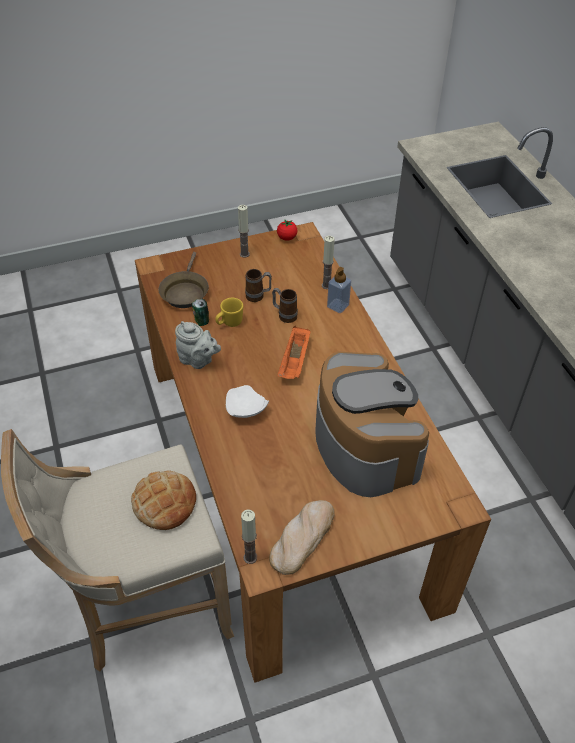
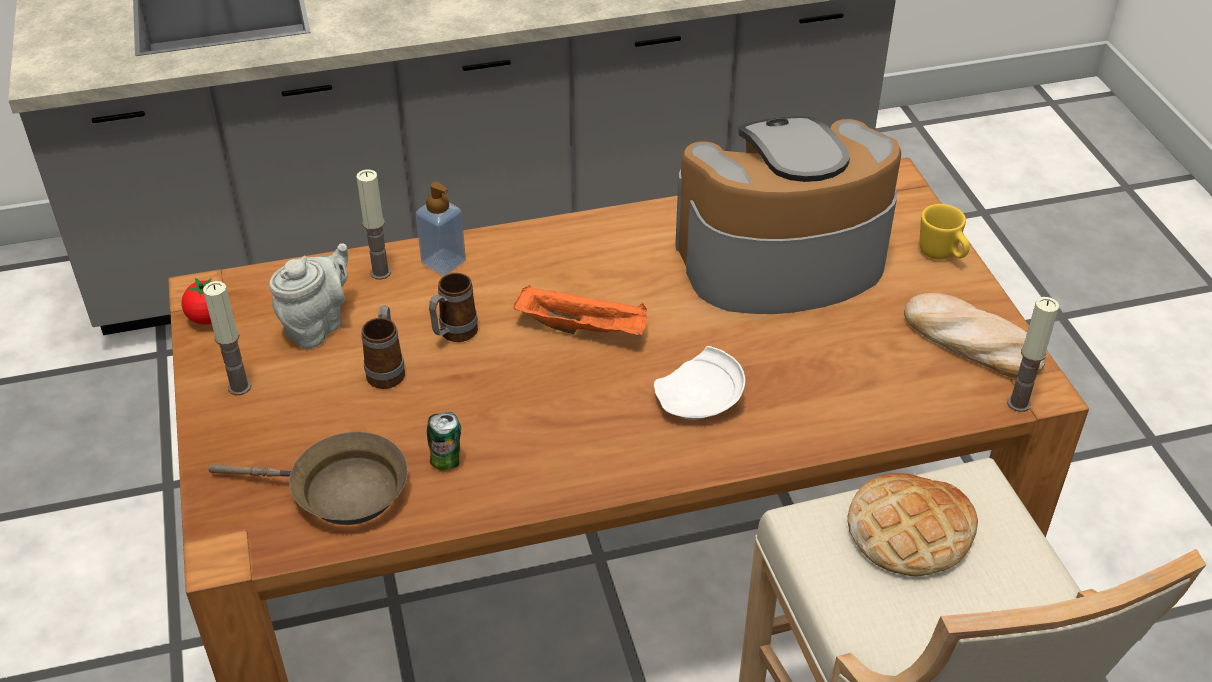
camera: 85 degrees left, 5 degrees down
grey teapot [175,321,221,369] -> grey teapot moved to [269,243,348,349]
yellow mug [215,298,243,327] -> yellow mug moved to [919,204,970,260]

